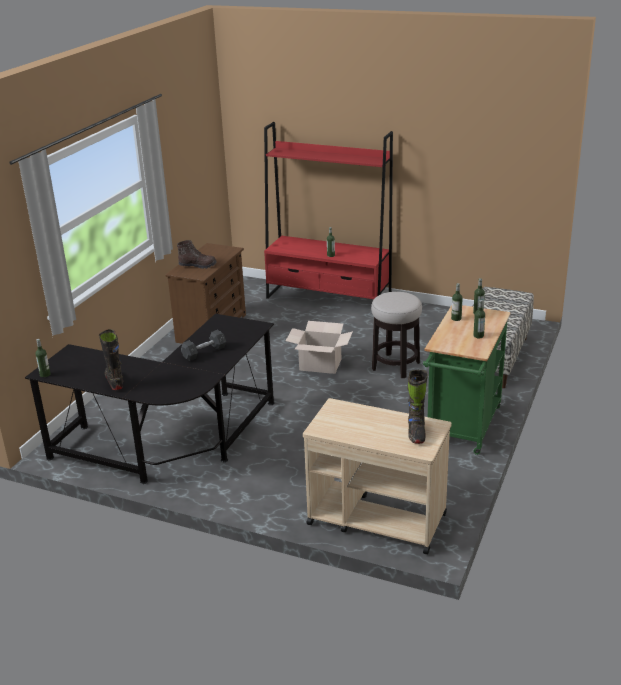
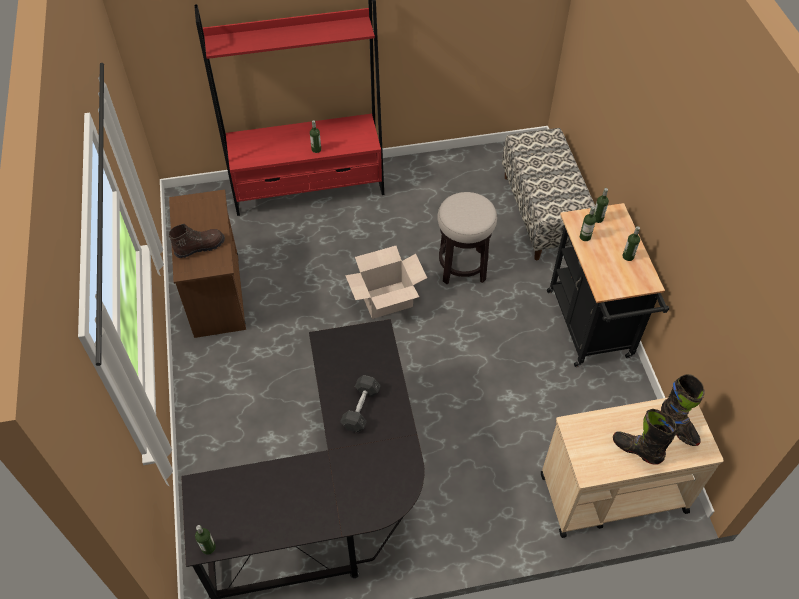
camera: 35 degrees left, 25 degrees up
black boot [99,329,123,390] -> black boot moved to [613,409,676,465]
green cart [423,305,510,455] -> black cart [547,203,669,367]

